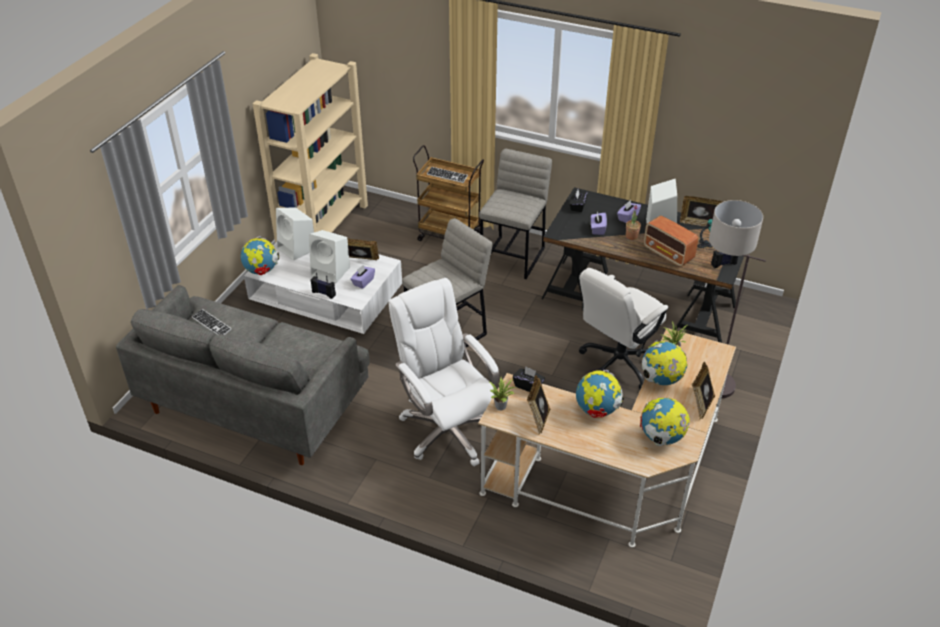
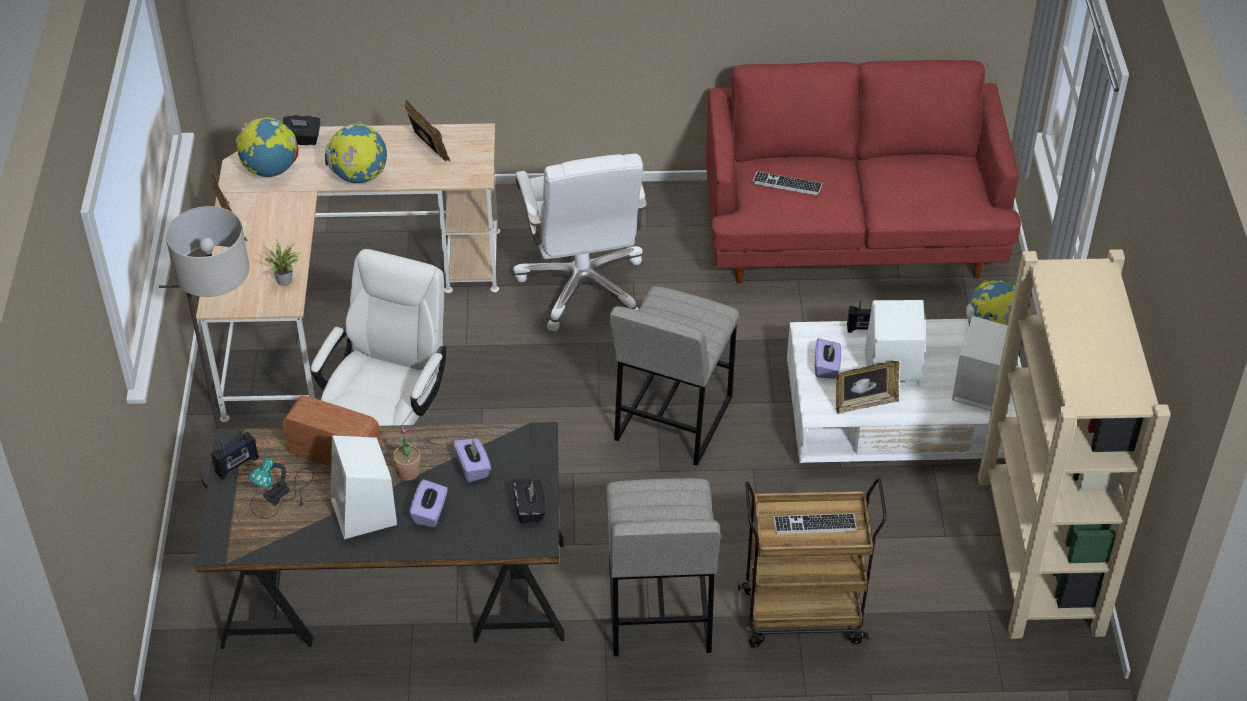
camera: 155 degrees right, 5 degrees up
grey sofa [116,285,370,465] -> red sofa [706,60,1021,283]
keyboard [192,309,231,335] -> keyboard moved to [752,172,823,195]
white office chair [388,278,499,466] -> white office chair turned 45 degrees clockwise [513,154,647,331]
potted plant [490,377,517,410] -> none
black tissue box [513,366,545,392] -> black tissue box moved to [283,115,321,145]
globe [642,341,687,385] -> none
picture frame [680,196,723,227] -> none

